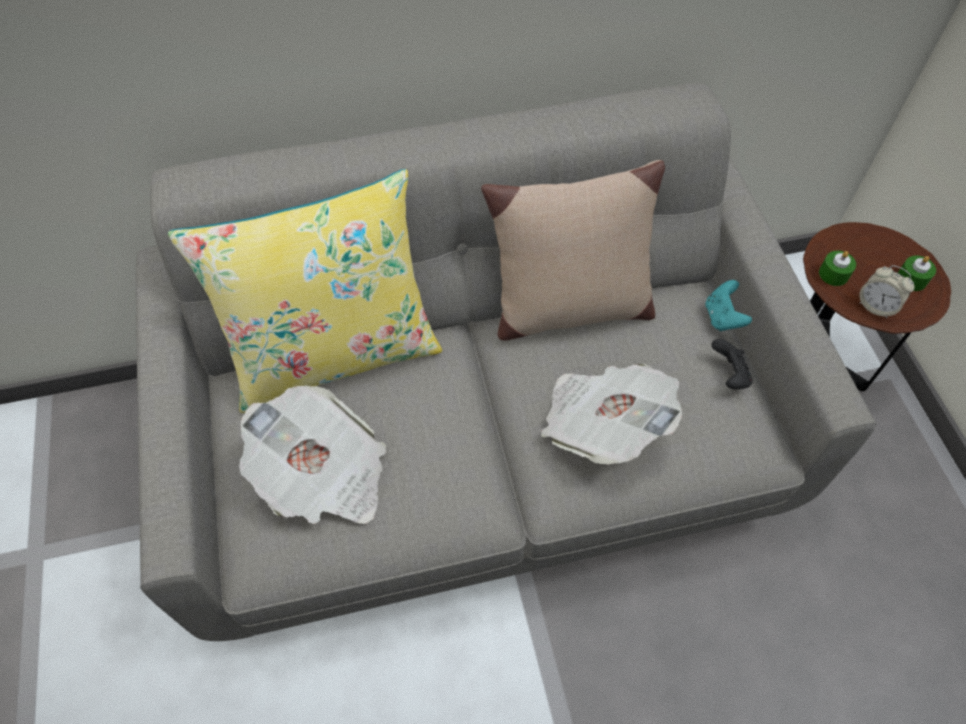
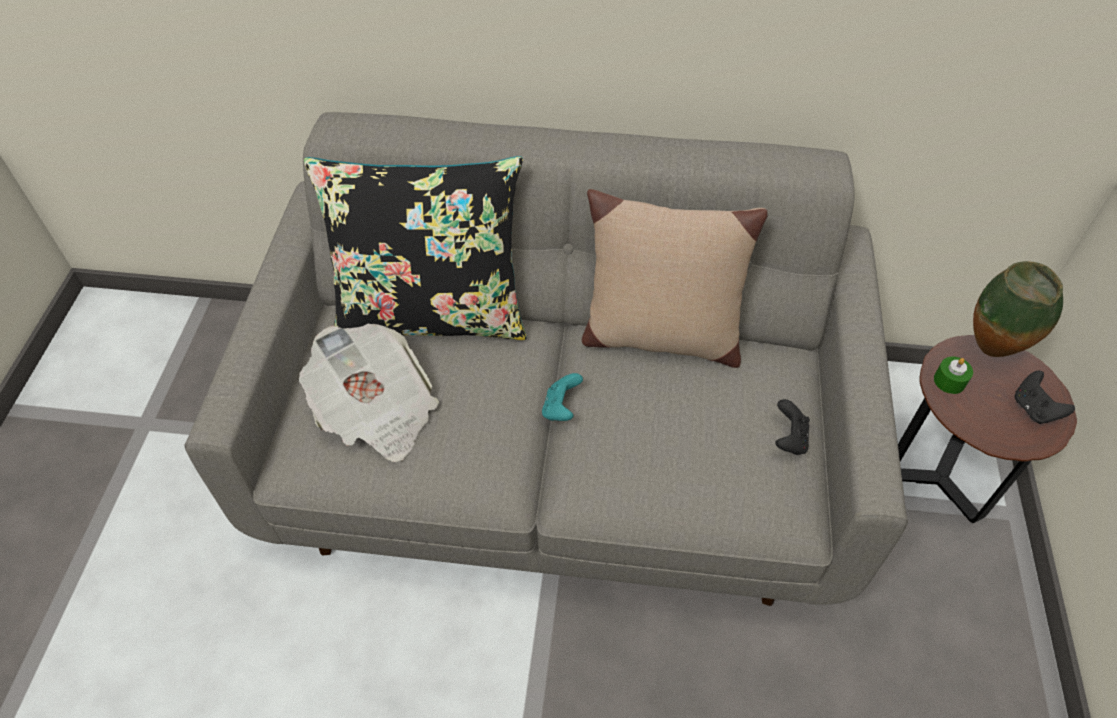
camera: 20 degrees right, 5 degrees down
yellow pillow [168,169,442,413] -> black pillow [304,156,526,340]
newspaper [541,364,682,464] -> none
turquoise game controller [705,280,752,331] -> turquoise game controller moved to [542,373,583,421]
alarm clock [859,265,914,319] -> none
green candle [898,256,936,291] -> black game controller [1014,371,1075,424]
none -> vase [973,261,1063,357]

